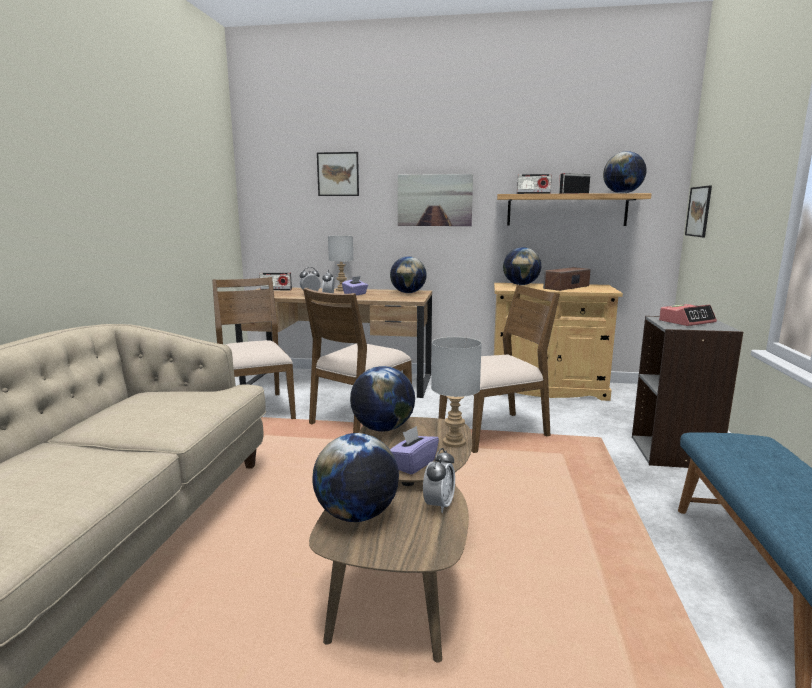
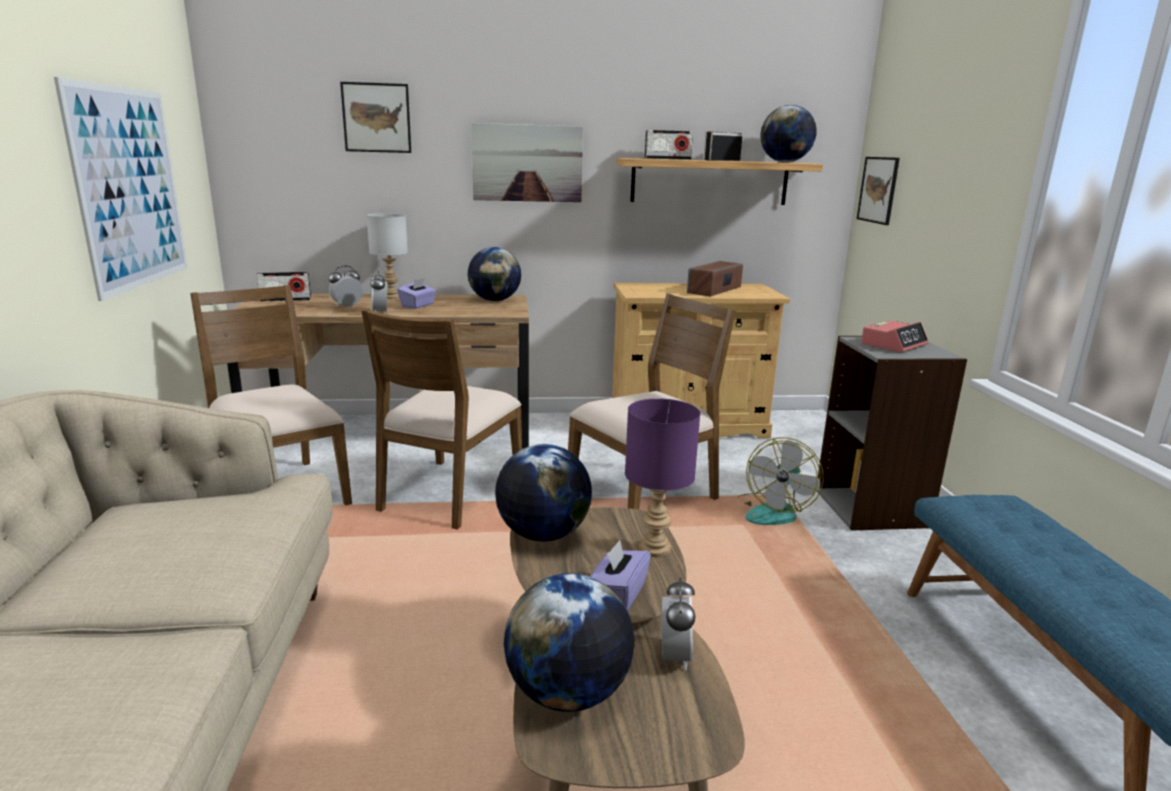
camera: 15 degrees left, 5 degrees up
grey table lamp [431,337,482,448] -> purple table lamp [625,398,701,557]
globe [503,247,541,285] -> none
none -> picture [54,77,188,301]
none -> fan [738,437,824,525]

